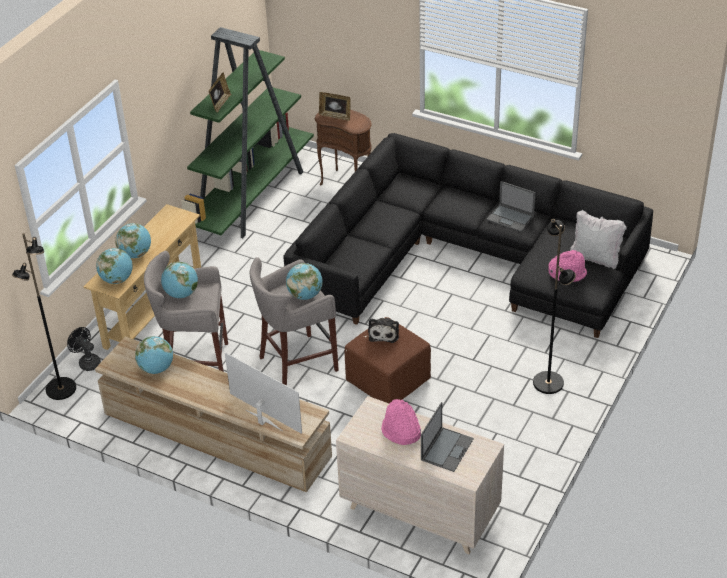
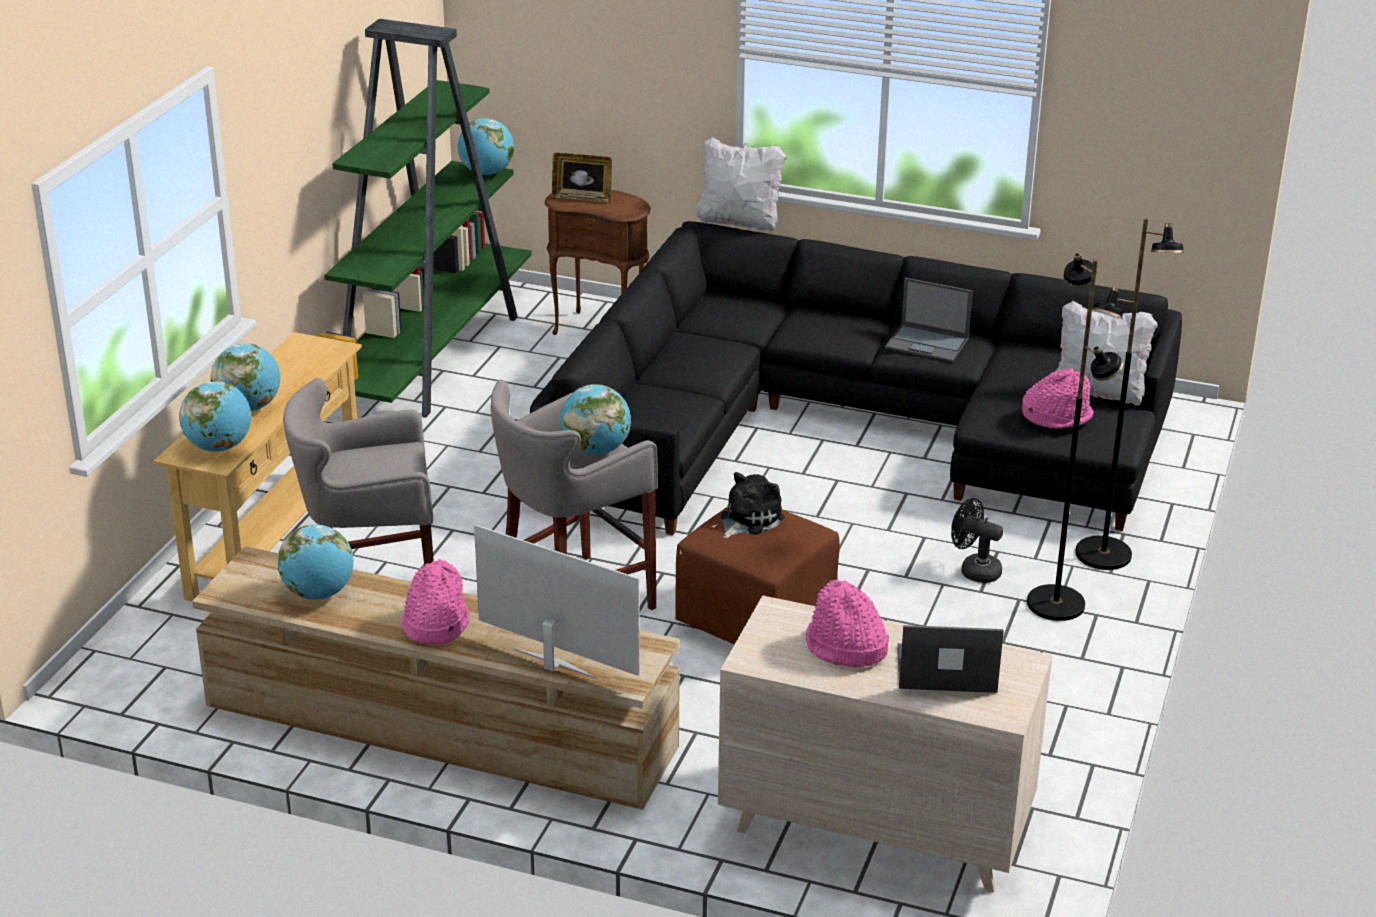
camera: 10 degrees left, 10 degrees down
black floor lamp [12,233,76,400] -> black floor lamp moved to [1075,218,1184,570]
black fan [67,327,101,371] -> black fan moved to [951,498,1003,583]
globe [161,262,198,298] -> globe moved to [458,118,514,175]
picture frame [209,72,232,112] -> none
plush toy [368,318,399,343] -> plush toy turned 135 degrees counterclockwise [721,472,785,539]
laptop [421,402,474,472] -> laptop turned 105 degrees counterclockwise [897,625,1004,693]
none -> pink hat [401,559,470,644]
none -> white pillow [696,137,787,233]

